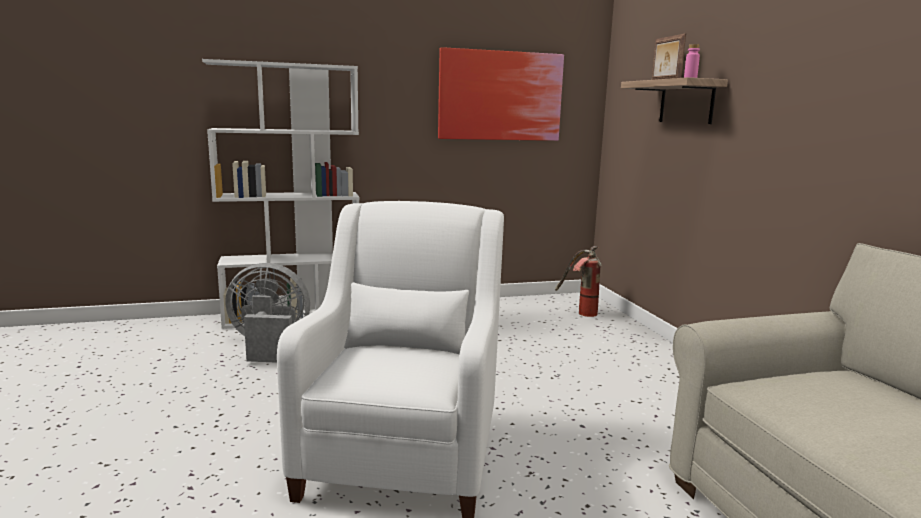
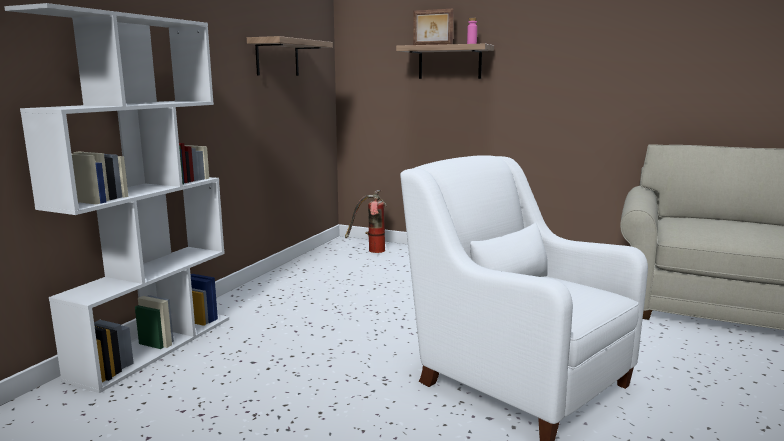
camera: 50 degrees left, 0 degrees up
grey fan [226,263,310,363] -> none
picture [438,47,564,141] -> shelf [247,36,333,76]

